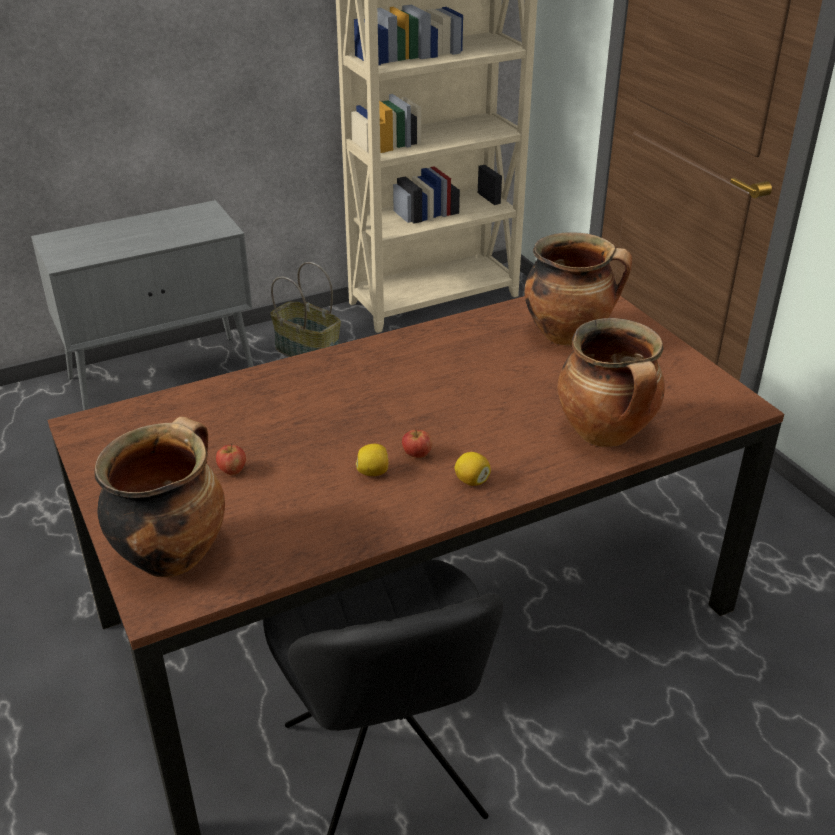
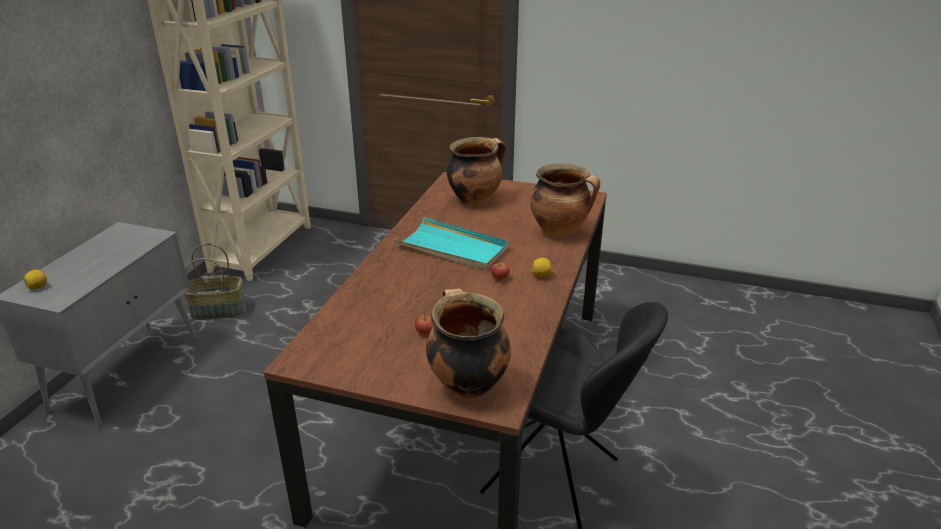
camera: 45 degrees left, 5 degrees down
lemon [356,444,388,476] -> lemon moved to [24,269,47,289]
none -> turquoise tray [394,217,509,270]

